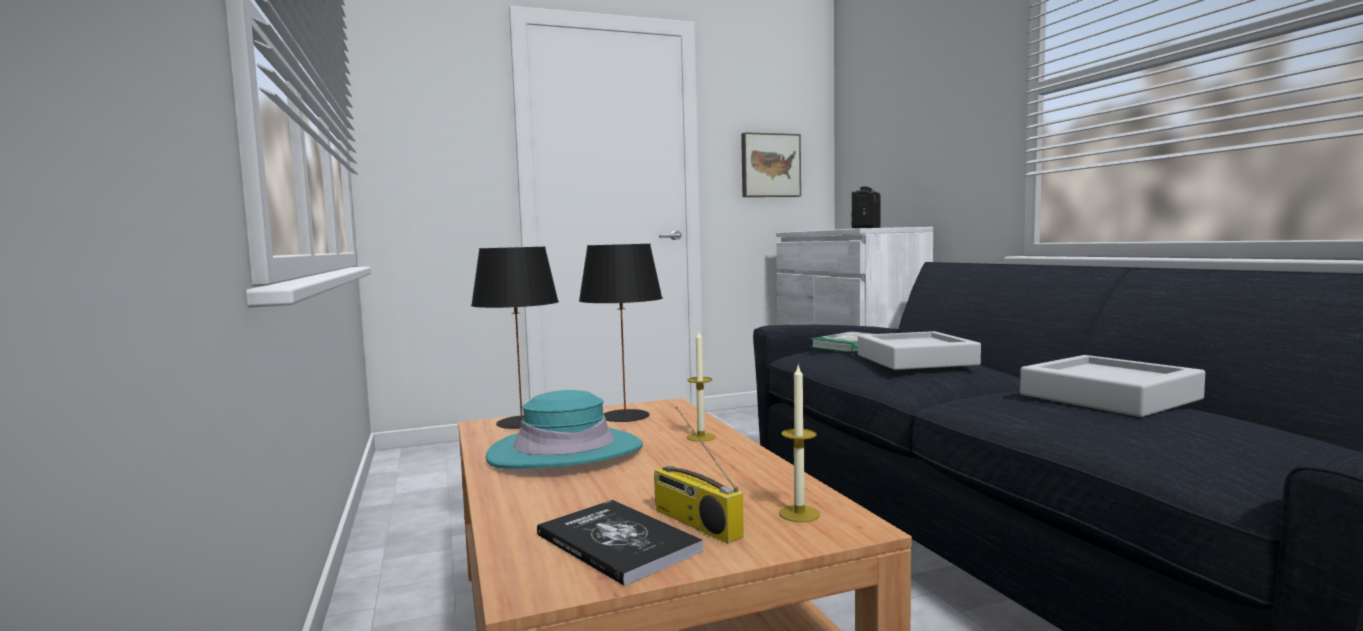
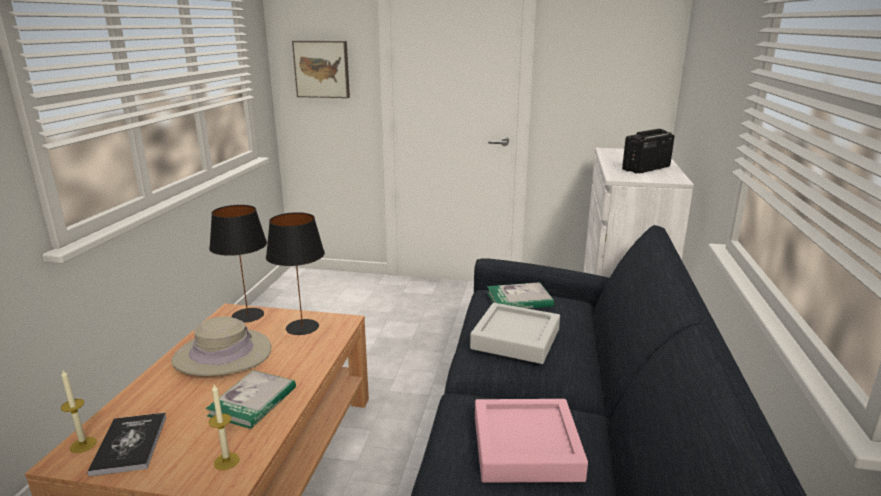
camera: 30 degrees right, 15 degrees up
turquoise hat [486,390,643,469] -> beige hat [171,317,271,376]
radio [654,407,744,544] -> none
candle [687,330,716,442] -> candle moved to [61,370,97,453]
picture [741,132,801,197] -> picture moved to [292,41,350,98]
grey tray [1020,355,1205,417] -> pink tray [475,399,588,483]
none -> book [206,370,296,429]

